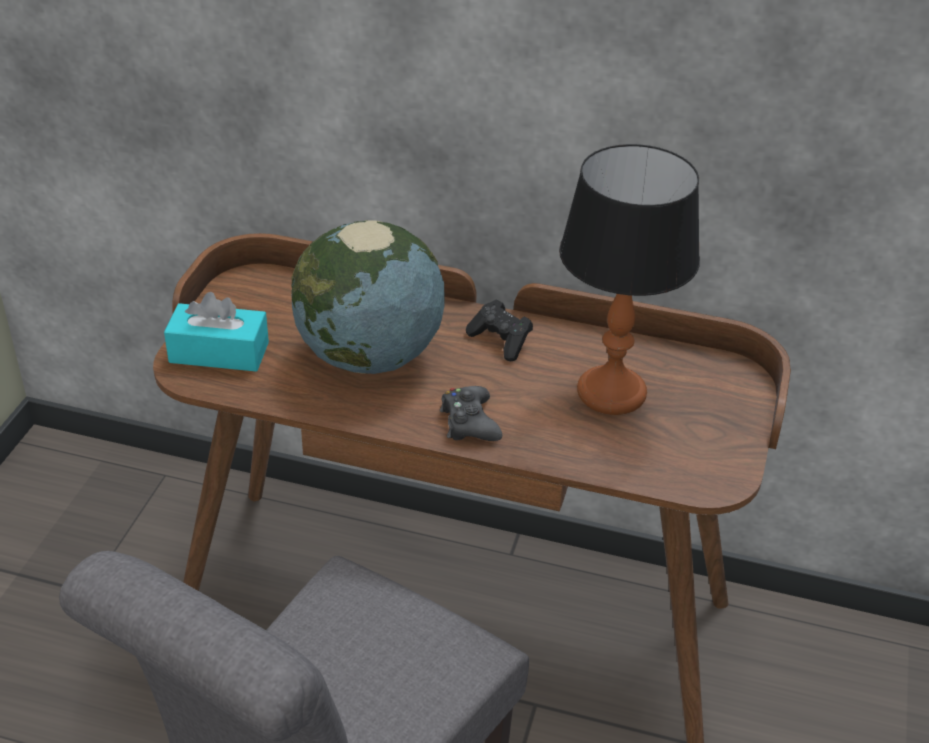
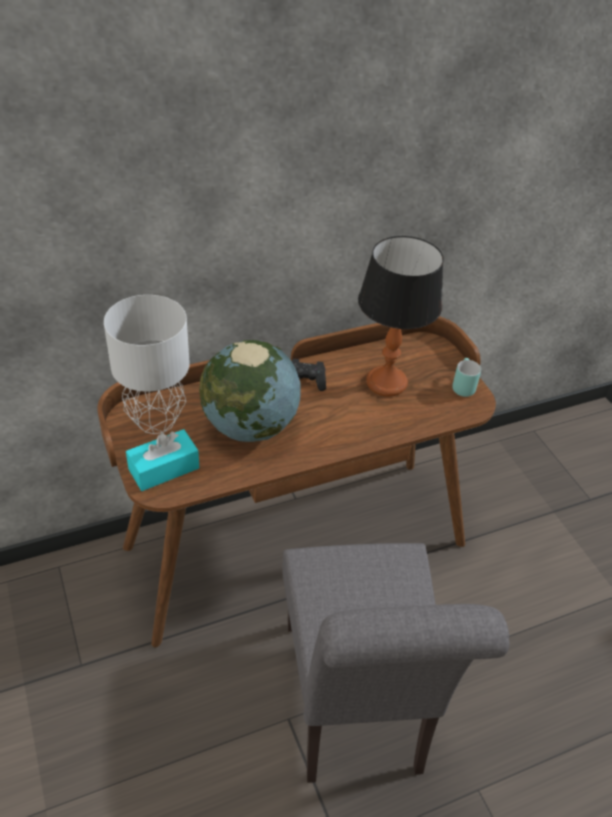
camera: 40 degrees left, 5 degrees up
black game controller [440,386,502,441] -> none
none -> grey table lamp [104,295,190,434]
none -> turquoise mug [452,358,481,397]

